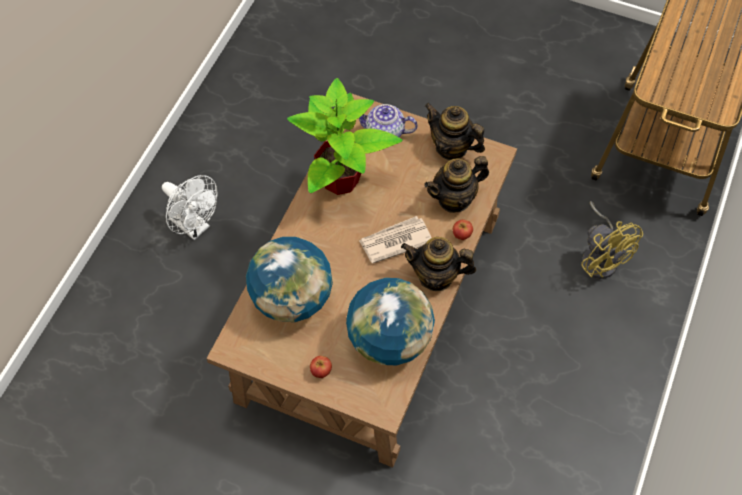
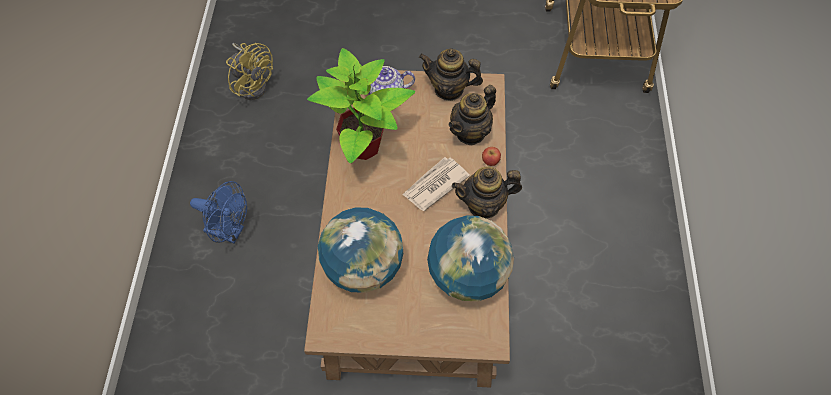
camera: 20 degrees left, 0 degrees up
white fan [162,175,218,240] -> blue fan [190,181,247,243]
apple [310,356,332,378] -> none
yellow fan [581,201,643,279] -> yellow fan moved to [226,43,273,100]

